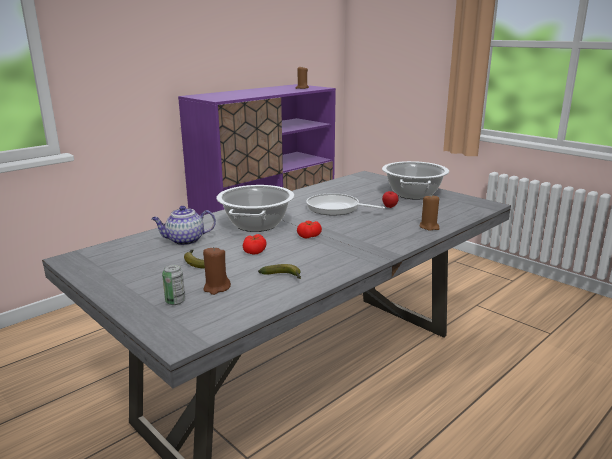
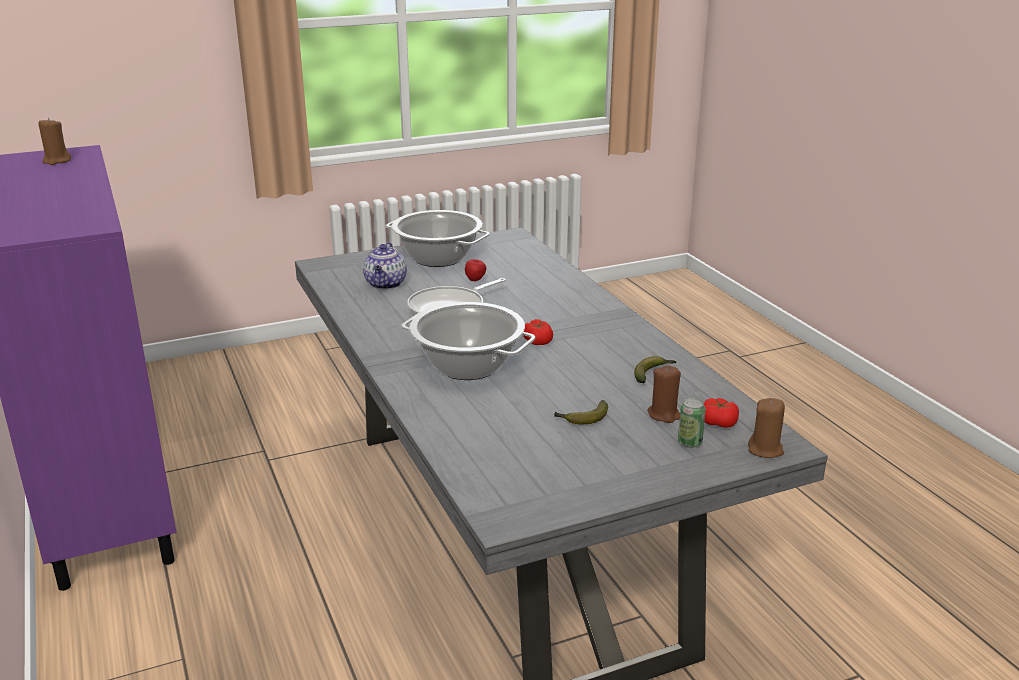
camera: 70 degrees left, 5 degrees up
teapot [151,206,216,246] -> teapot moved to [363,242,407,289]
tomato [243,234,267,255] -> tomato moved to [704,398,739,428]
brown candle [420,195,440,231] -> brown candle moved to [748,398,785,458]

